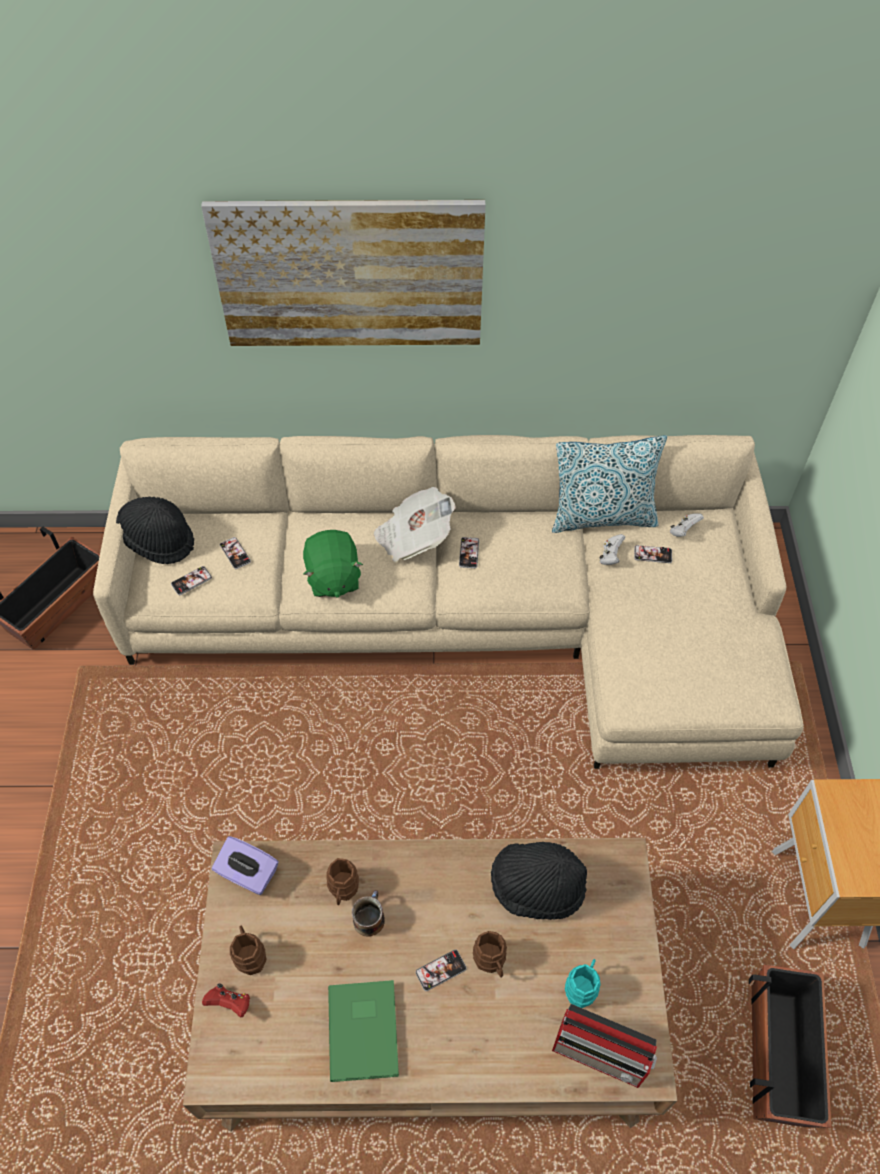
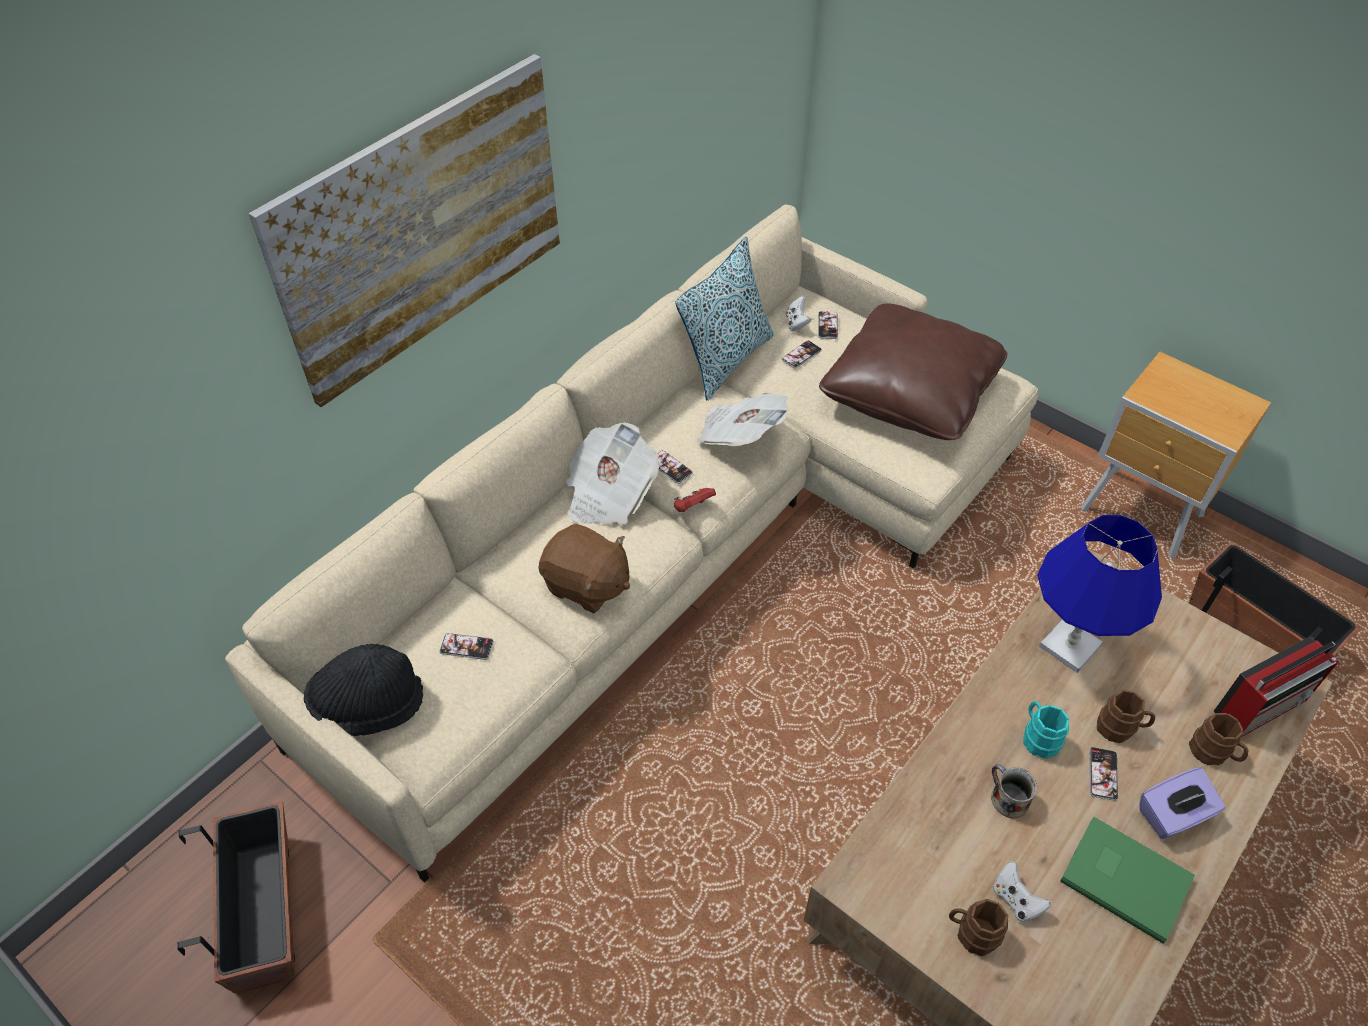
camera: 50 degrees left, 5 degrees down
phone [171,566,212,595] -> phone moved to [818,311,838,339]
red game controller [202,983,250,1018] -> red game controller moved to [674,488,716,512]
purple tissue box [212,836,278,895] -> purple tissue box moved to [1139,767,1226,839]
green plush toy [303,530,363,598] -> brown plush toy [539,524,630,613]
brown mug [326,858,359,905] -> brown mug moved to [1189,713,1248,765]
black hat [491,842,587,920] -> blue table lamp [1037,515,1162,673]
turquoise mug [565,959,601,1008] -> turquoise mug moved to [1023,701,1069,758]
white game controller [600,534,625,565] -> white game controller moved to [993,861,1051,923]
none -> newspaper [697,393,788,446]
none -> brown pillow [819,303,1007,440]

